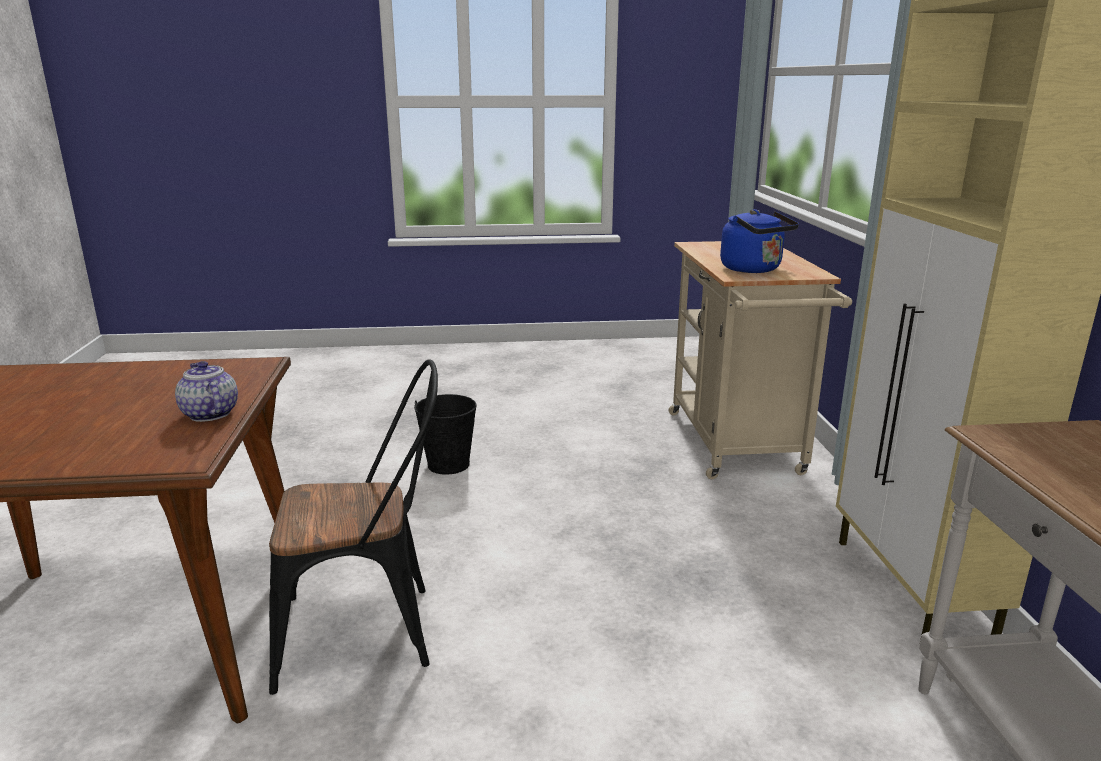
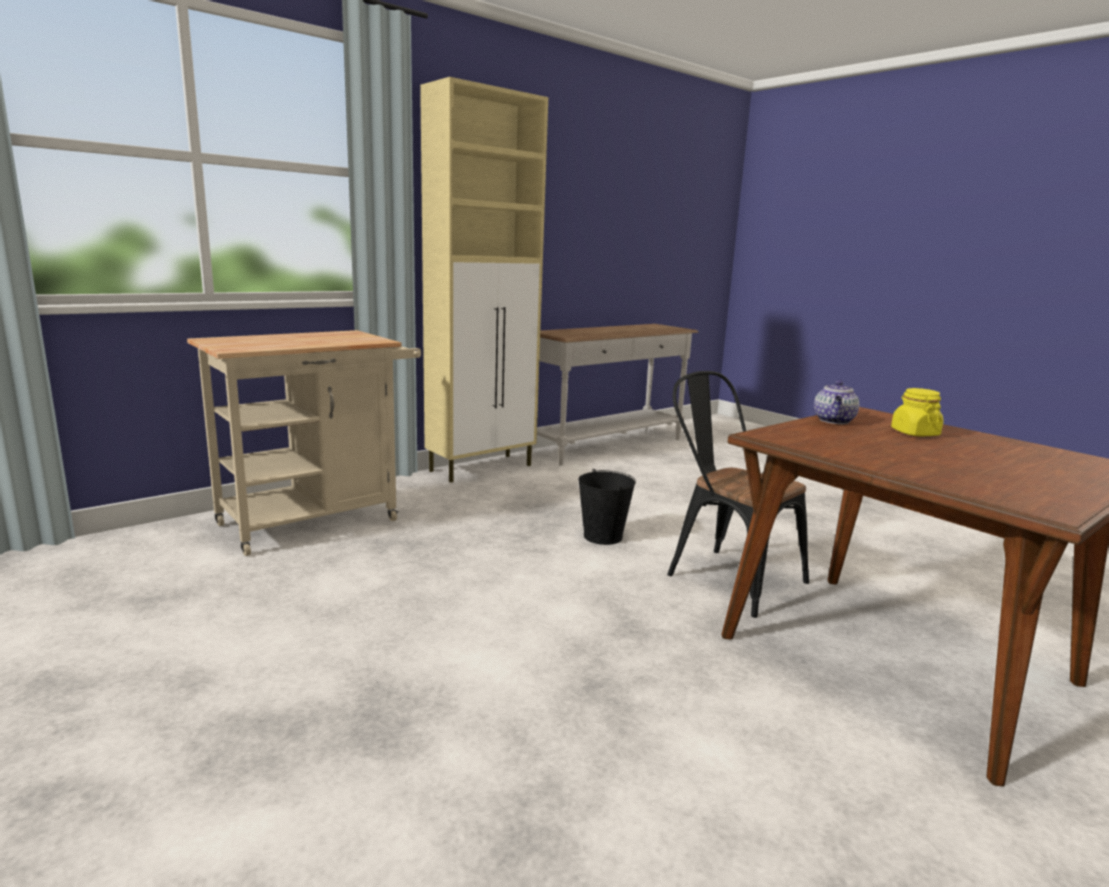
camera: 125 degrees left, 5 degrees down
black bucket [414,394,477,475] -> black bucket moved to [578,469,636,545]
blue kettle [720,209,799,273] -> none
none -> yellow jar [891,388,944,437]

